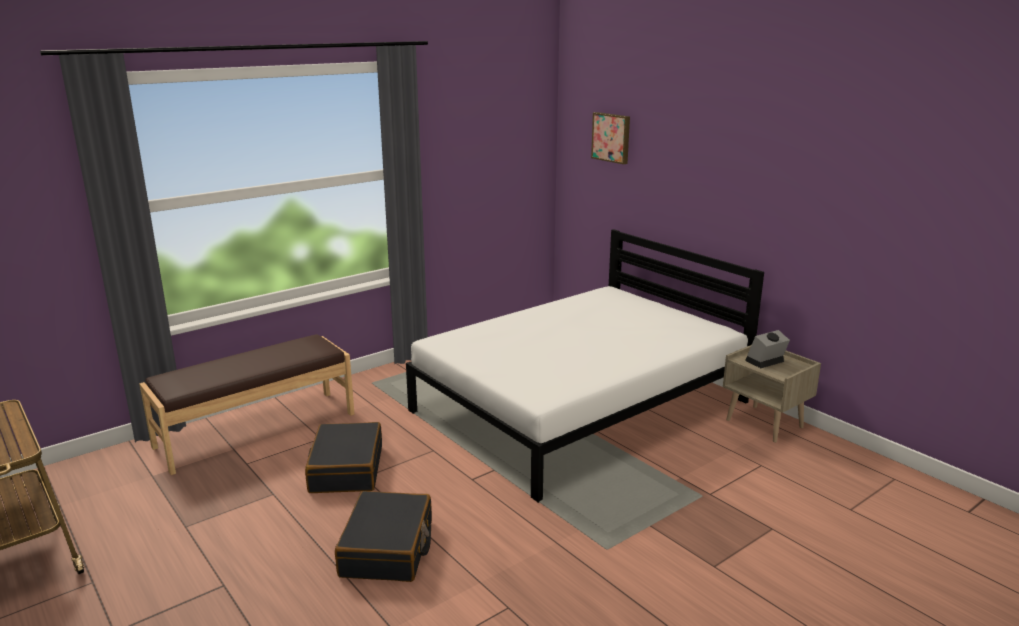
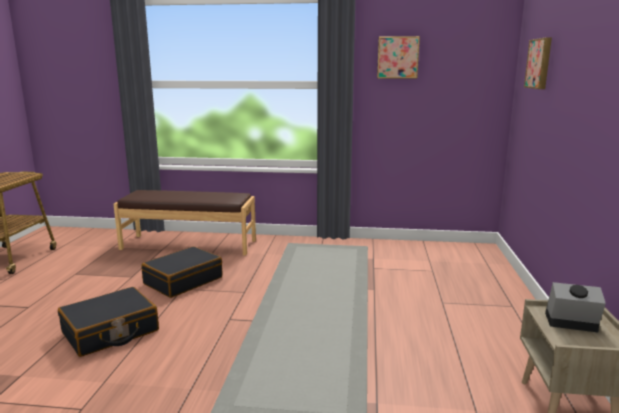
camera: 45 degrees right, 5 degrees down
white bed [406,229,764,503] -> none
none -> picture [377,36,420,78]

